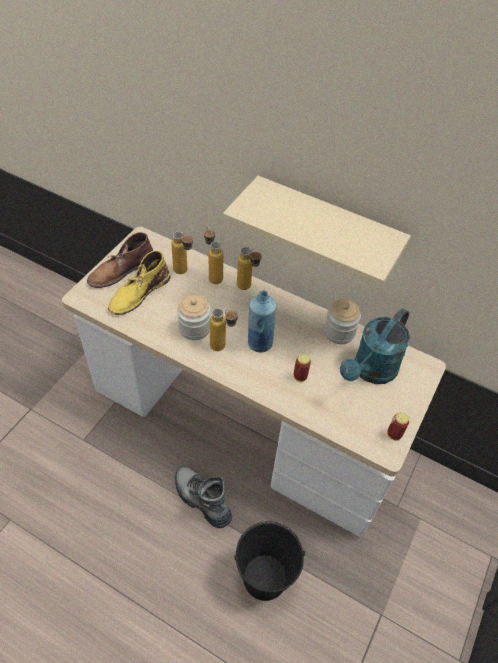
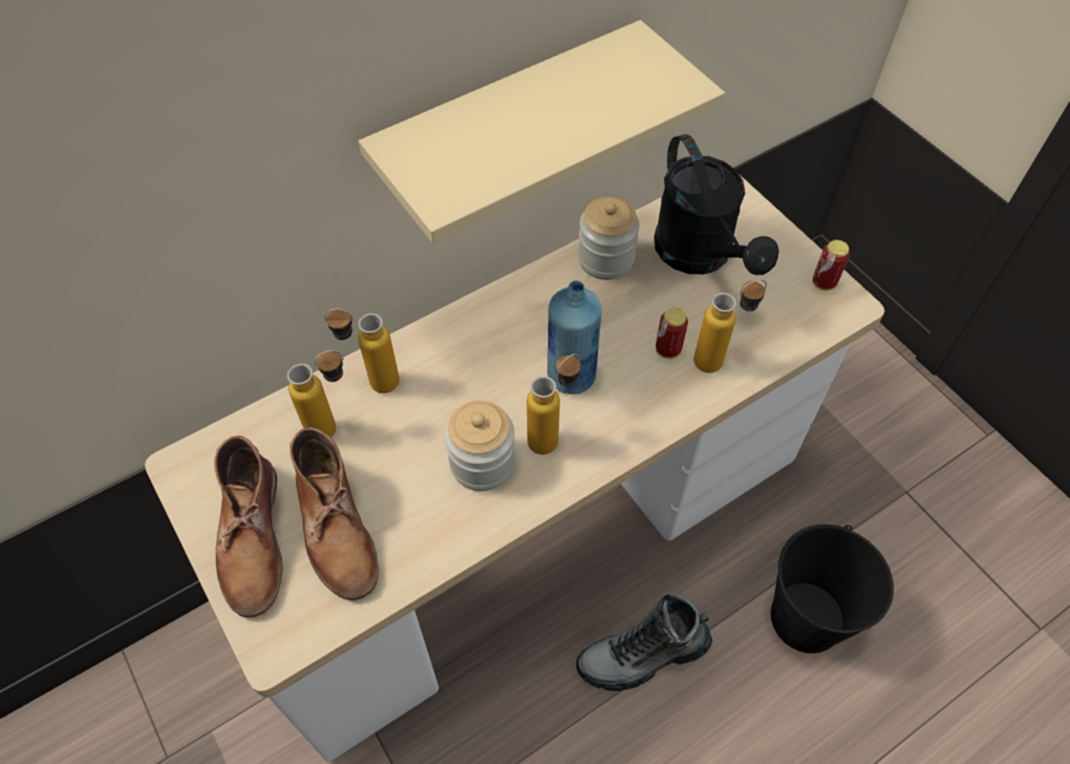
camera: 60 degrees left, 5 degrees up
yellow boot [108,251,170,315] -> brown boot [290,427,379,600]
bottle [237,247,261,290] -> bottle moved to [694,280,767,373]
turquoise watering can [340,308,410,384] -> black watering can [654,134,779,275]

